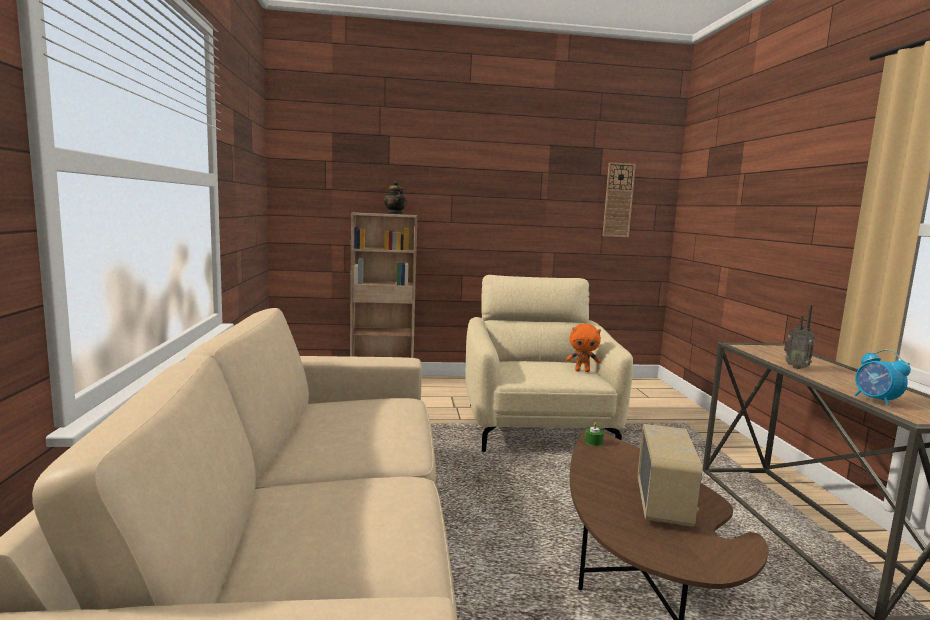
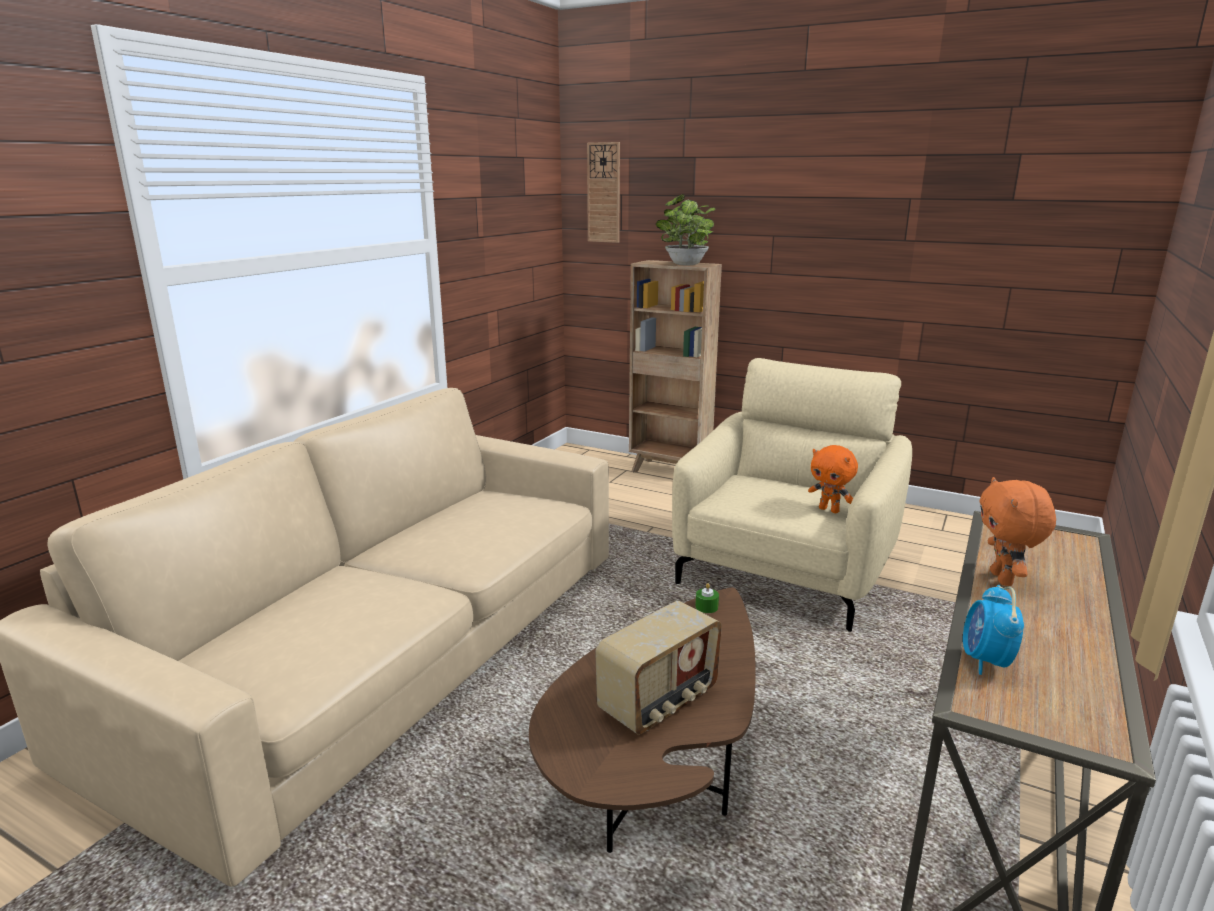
camera: 35 degrees right, 10 degrees up
teapot [383,181,407,214] -> potted plant [656,194,715,266]
wall clock [603,162,636,237] -> wall clock moved to [587,142,620,243]
radio [784,305,815,369] -> orange plush toy [979,477,1056,586]

